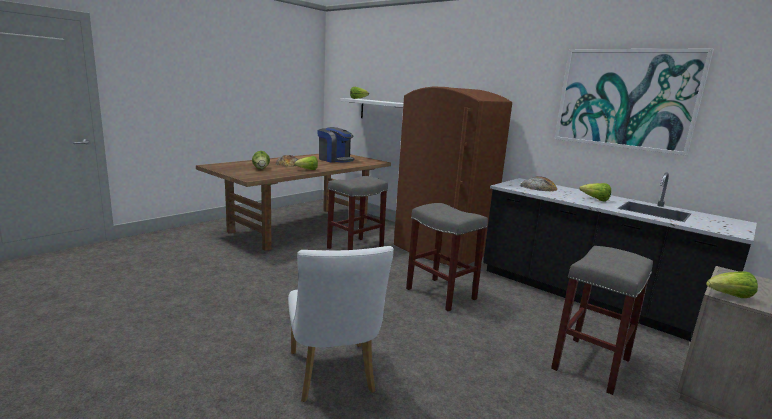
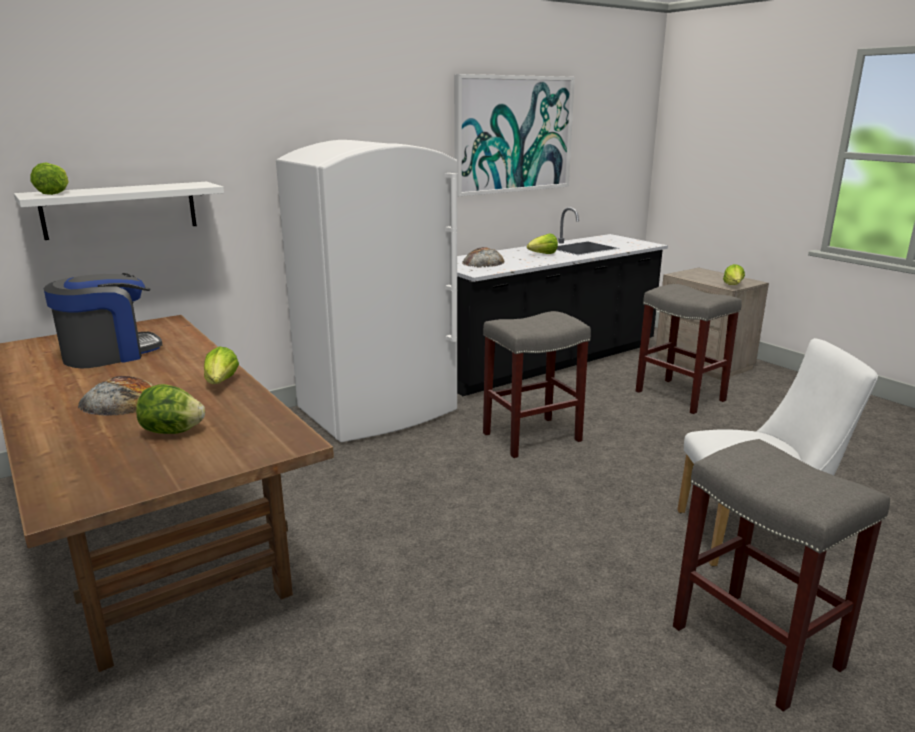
camera: 75 degrees left, 5 degrees up
grey stool [327,176,388,250] -> grey stool moved to [673,439,890,712]
brown fridge [394,87,512,268] -> white fridge [276,140,457,442]

